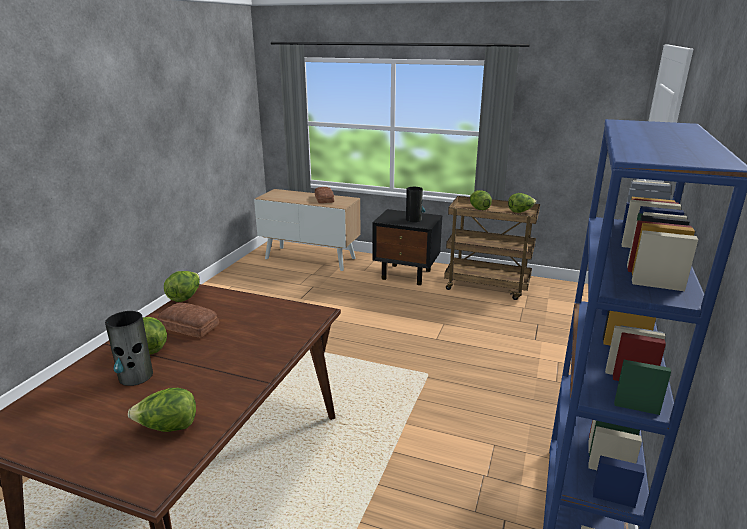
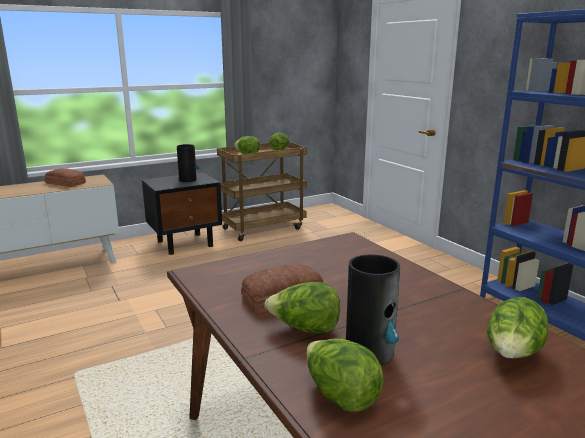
camera: 50 degrees left, 5 degrees down
lettuce [164,271,200,302] -> lettuce moved to [306,339,384,413]

